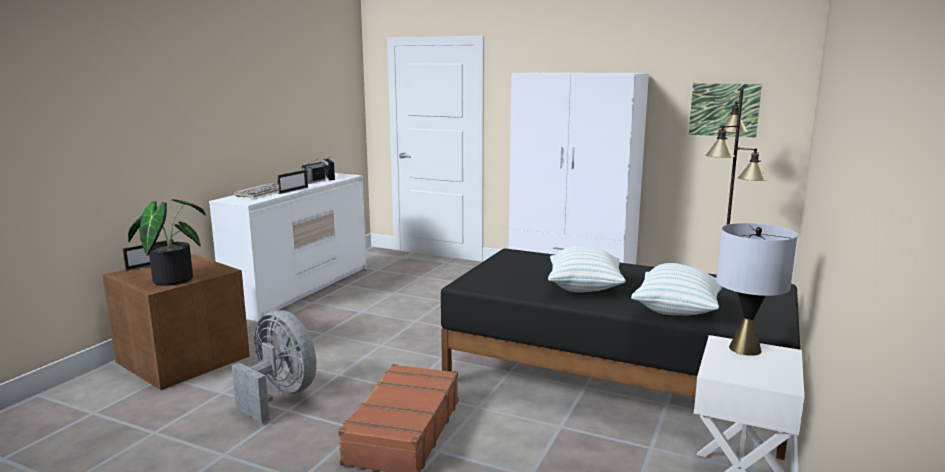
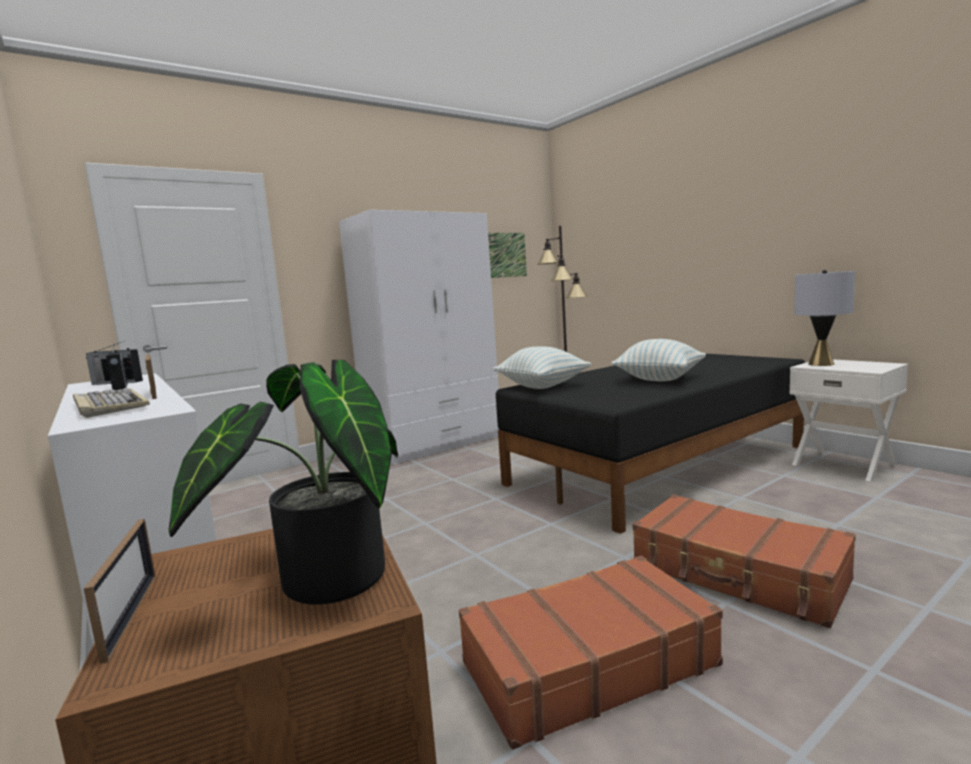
camera: 60 degrees left, 5 degrees down
grey fan [232,310,317,423] -> brown suitcase [459,556,723,750]
pillow [631,263,722,315] -> pillow moved to [492,346,591,389]

